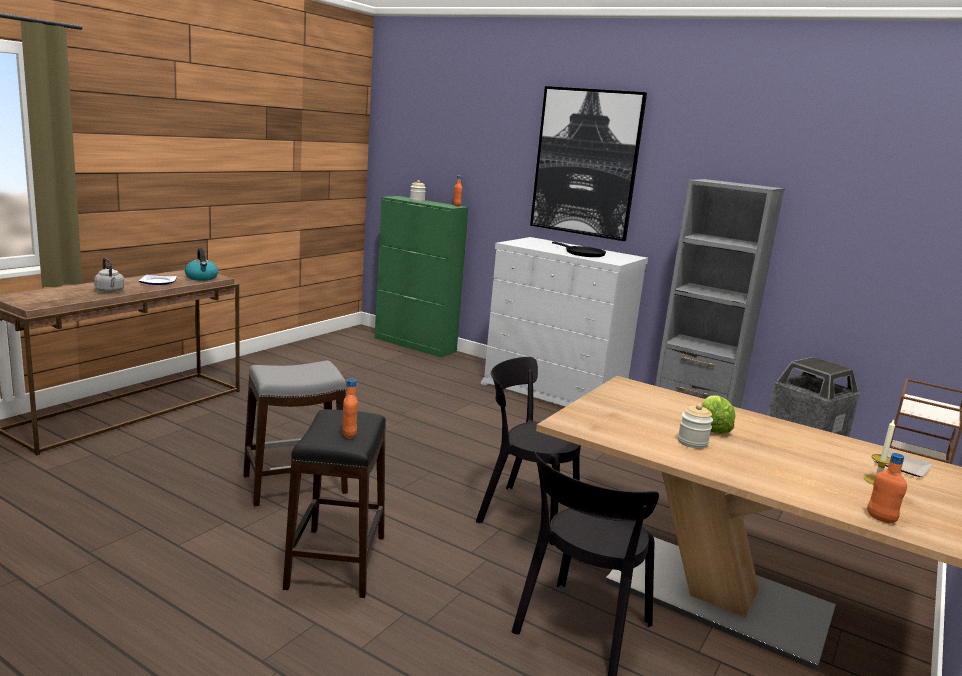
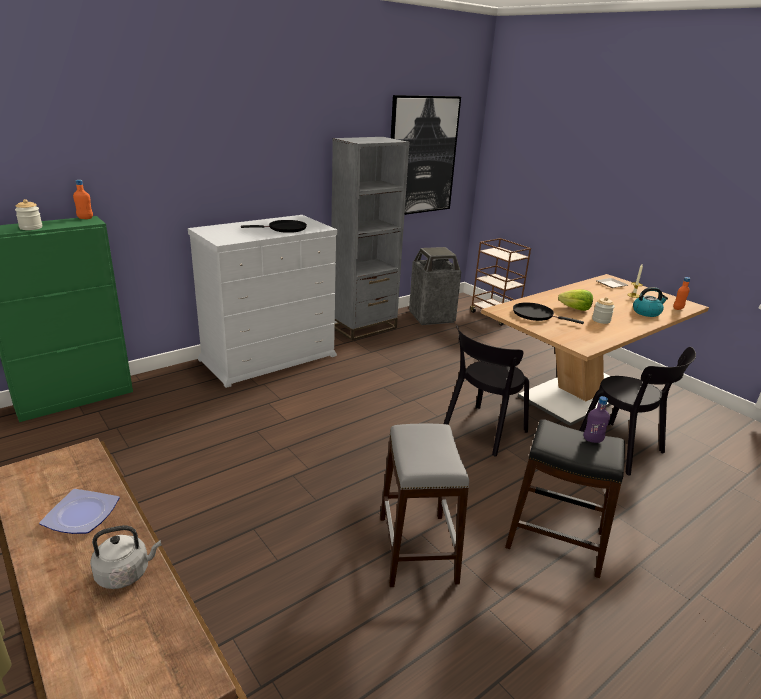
camera: 70 degrees left, 10 degrees up
kettle [185,248,218,281] -> kettle moved to [633,287,668,317]
orange bottle [342,378,358,439] -> purple bottle [583,396,610,443]
picture [530,86,647,241] -> picture moved to [391,95,461,215]
none -> black frying pan [513,302,584,324]

